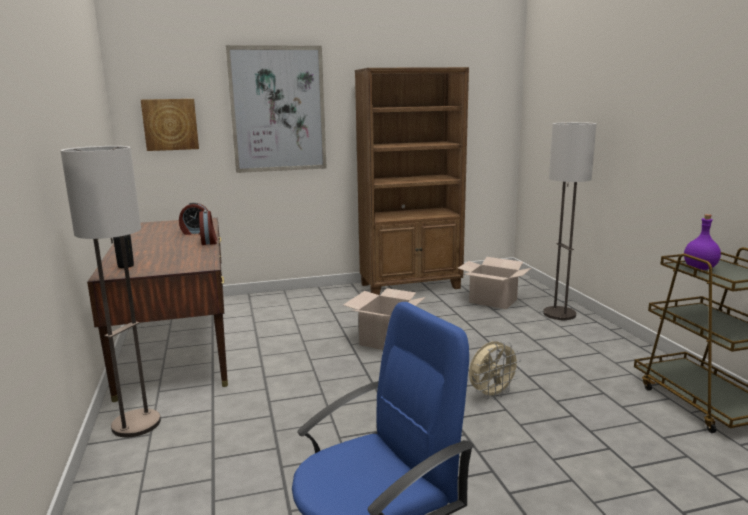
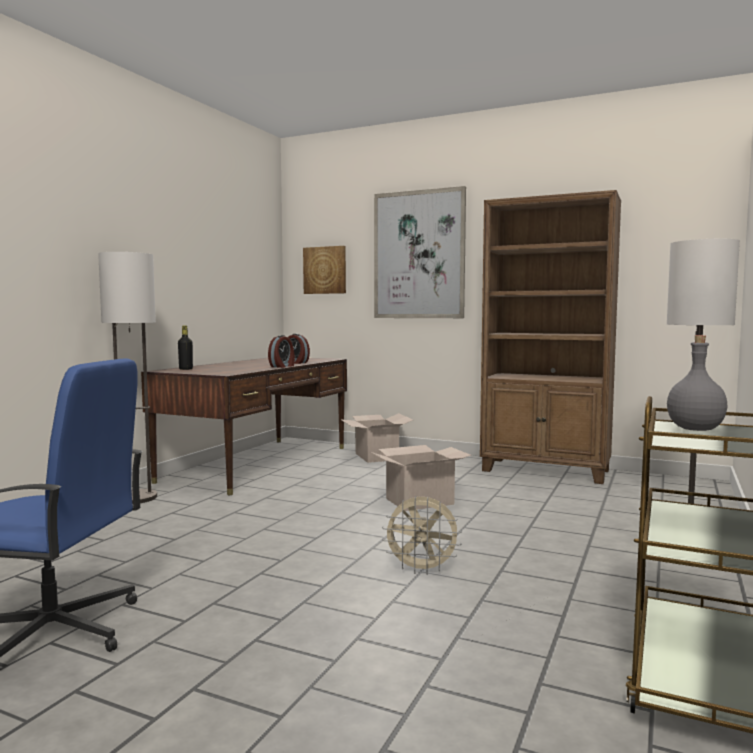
camera: 40 degrees right, 10 degrees down
cardboard box [458,257,531,309] -> cardboard box moved to [342,413,413,463]
purple bottle [684,214,721,270] -> grey bottle [667,335,727,431]

